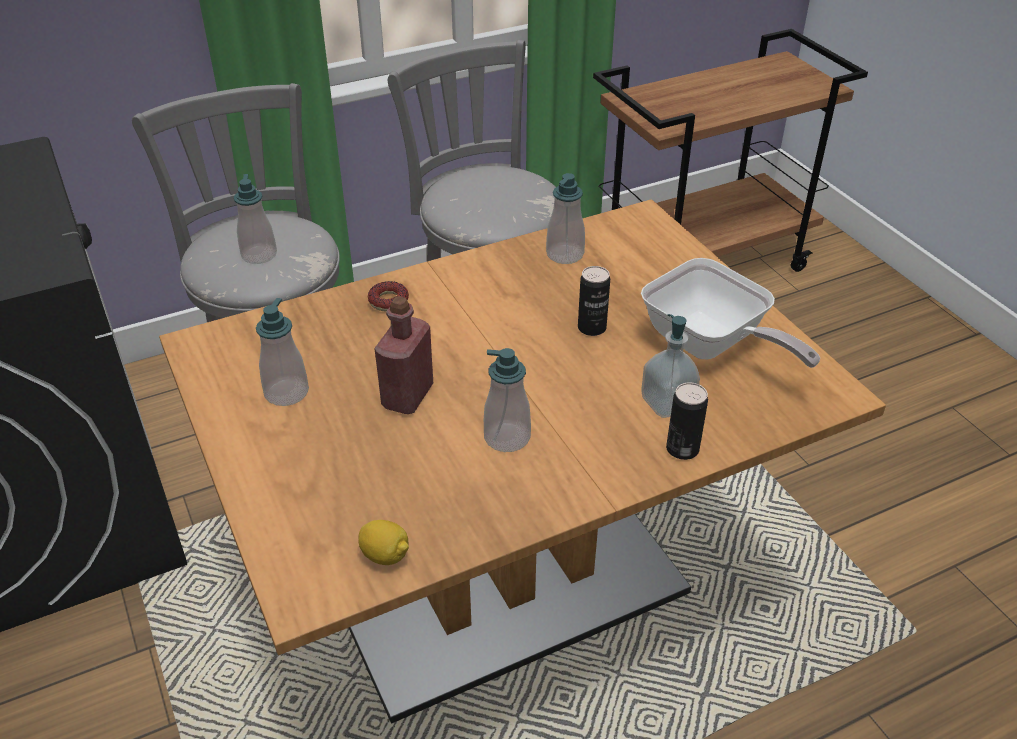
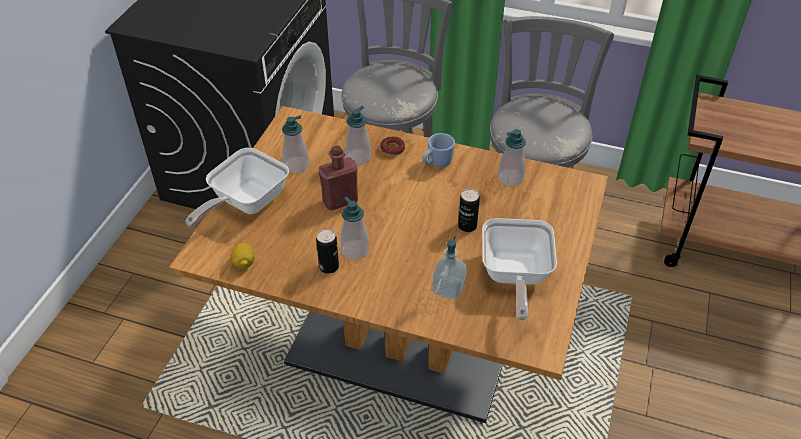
camera: 45 degrees right, 5 degrees up
soap dispenser [234,174,277,264] -> soap dispenser moved to [345,106,371,165]
can [666,382,708,460] -> can moved to [316,229,339,274]
none -> frying pan [185,148,289,227]
none -> blue mug [422,133,455,168]

